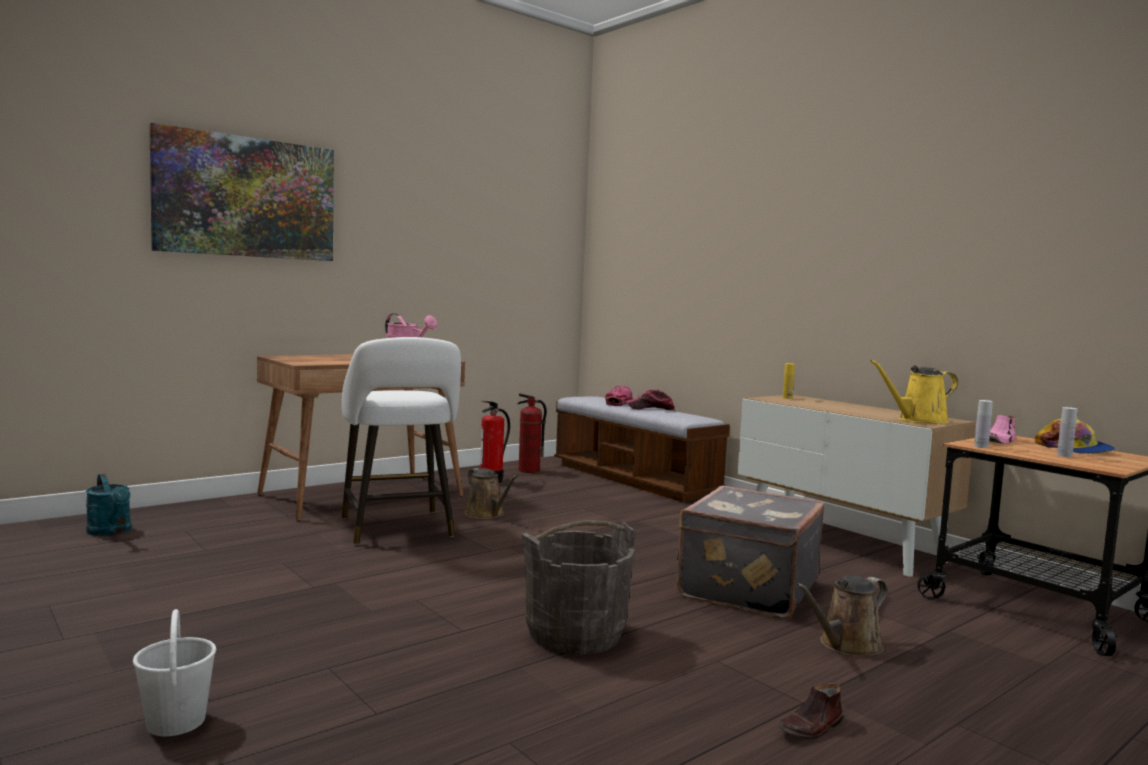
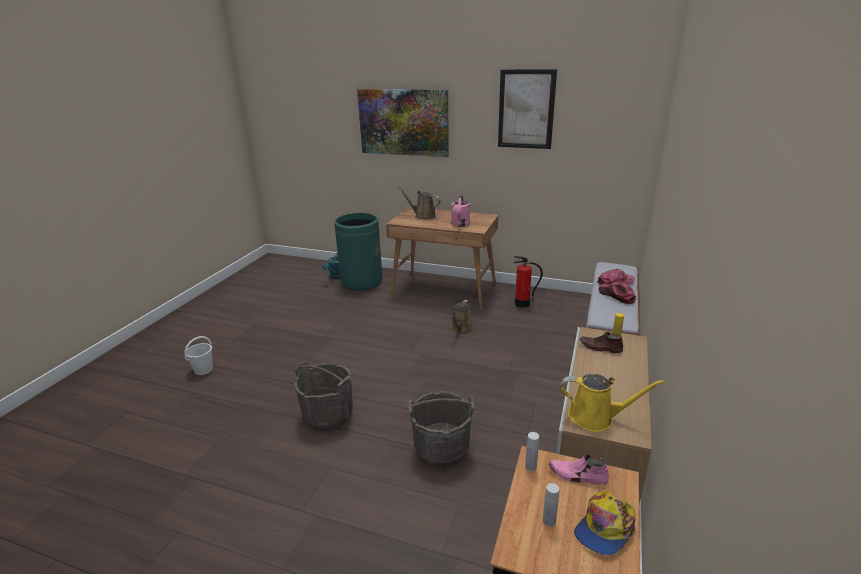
camera: 60 degrees right, 20 degrees up
white stool [342,337,461,545] -> none
fire extinguisher [518,393,547,473] -> none
grey suitcase [677,486,825,619] -> grey bucket [409,391,474,468]
brown shoe [778,684,844,740] -> brown shoe moved to [579,332,623,353]
brown watering can [796,575,887,656] -> brown watering can moved to [398,187,441,220]
yellow watering can [870,360,958,424] -> yellow watering can turned 150 degrees clockwise [560,374,665,432]
none -> green trash can [334,213,383,291]
none -> picture [498,69,557,149]

